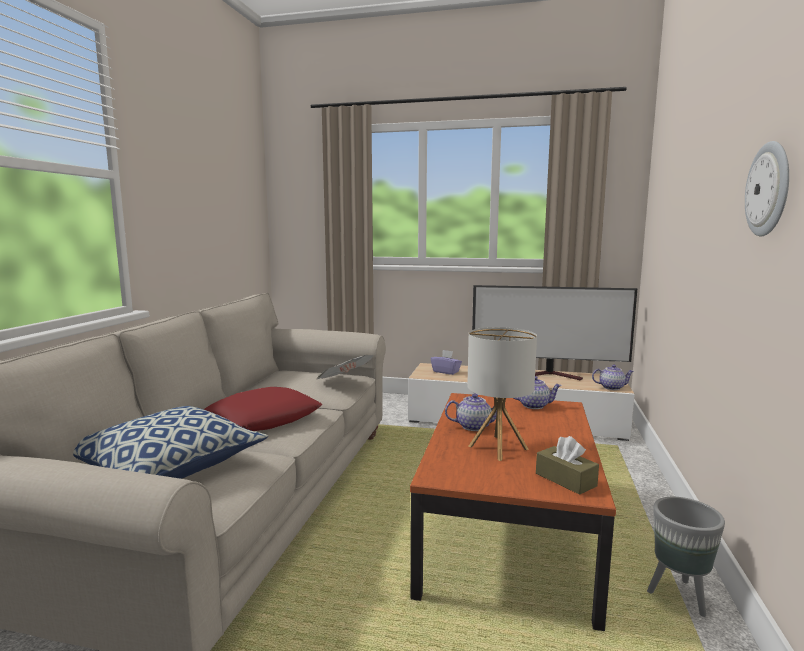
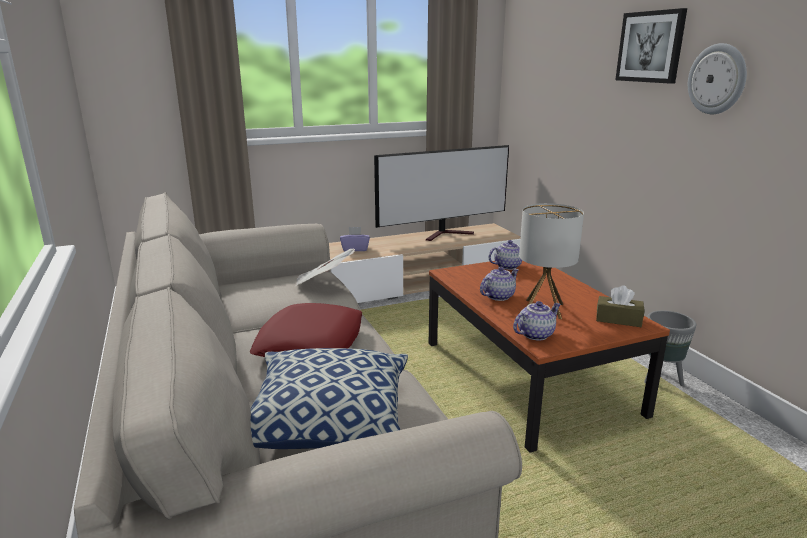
camera: 35 degrees left, 10 degrees up
teapot [592,365,634,390] -> teapot moved to [513,301,561,341]
none -> picture [615,8,687,84]

